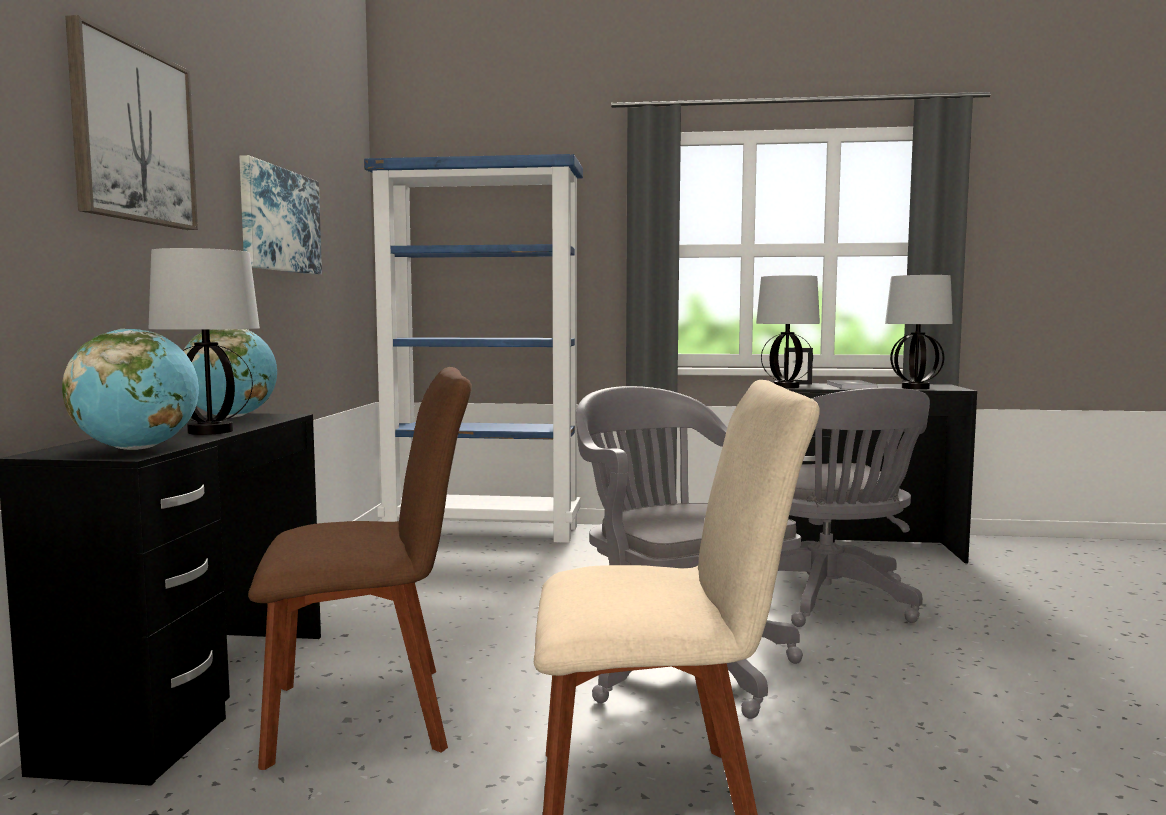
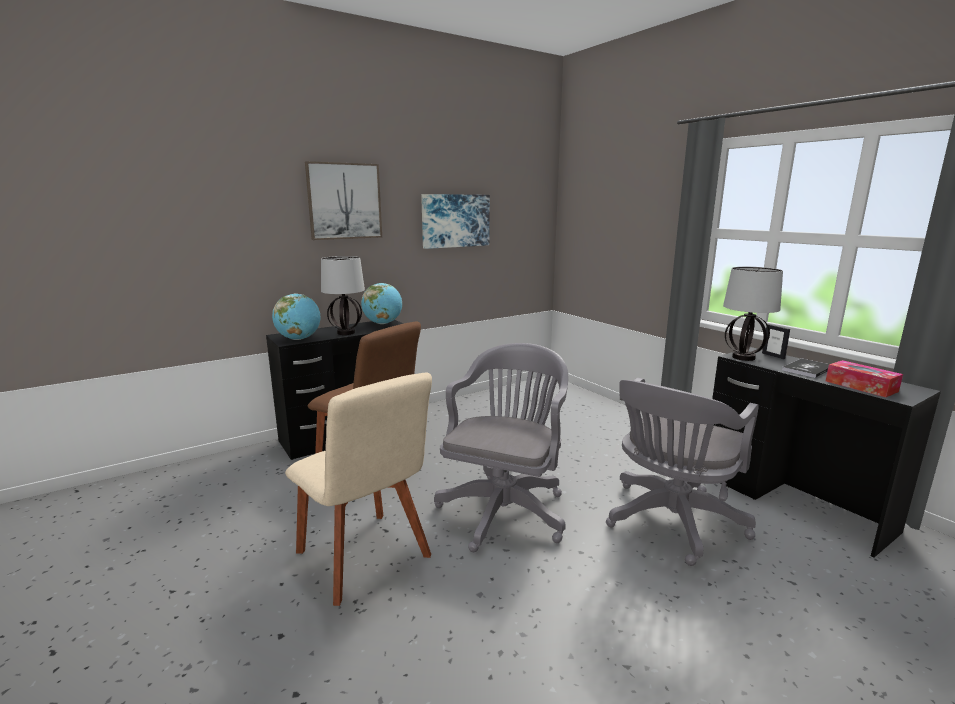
camera: 50 degrees right, 10 degrees up
blue bookcase [364,154,583,543] -> none
table lamp [885,275,953,389] -> tissue box [826,360,903,397]

